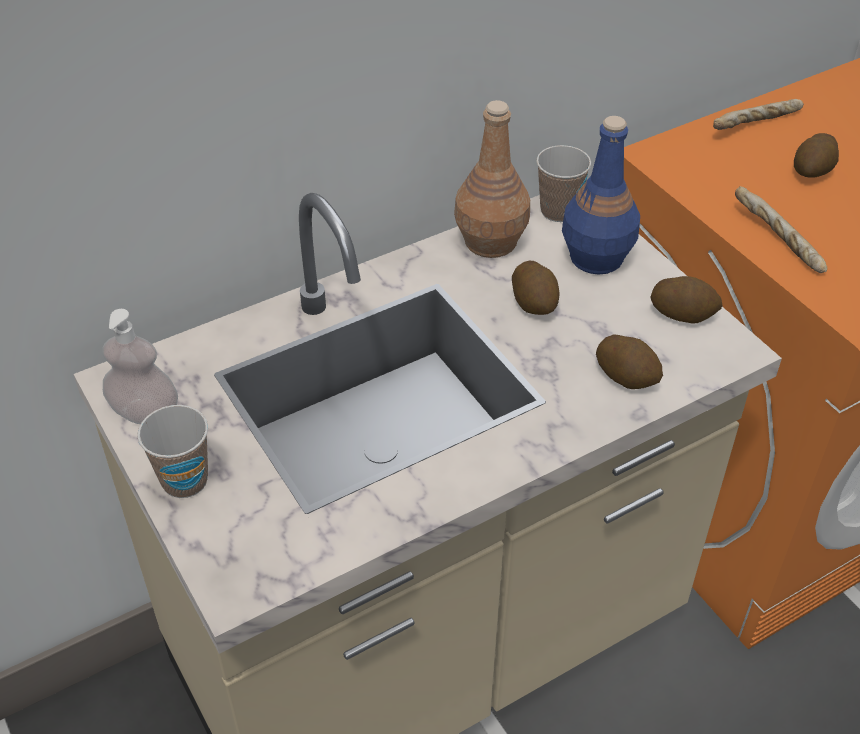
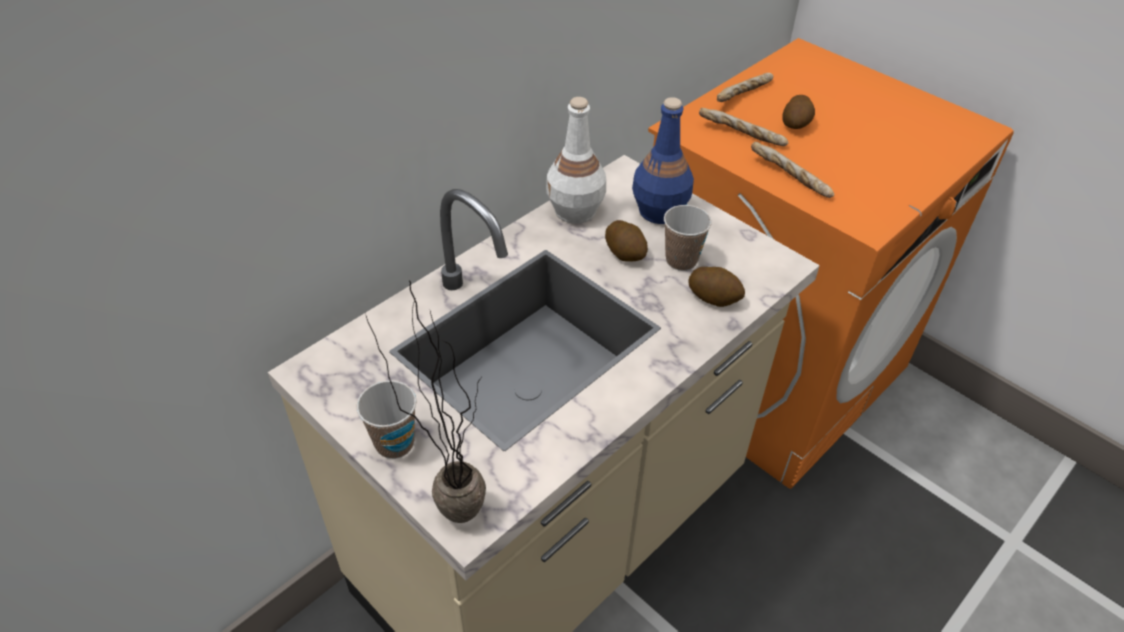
camera: 15 degrees left, 0 degrees up
soap dispenser [102,309,178,424] -> none
brown bottle [454,100,530,258] -> white bottle [546,97,606,224]
cup [537,145,591,222] -> cup moved to [664,205,712,271]
potato [650,276,723,324] -> none
none -> potted plant [365,281,486,523]
none -> bread [699,108,789,146]

